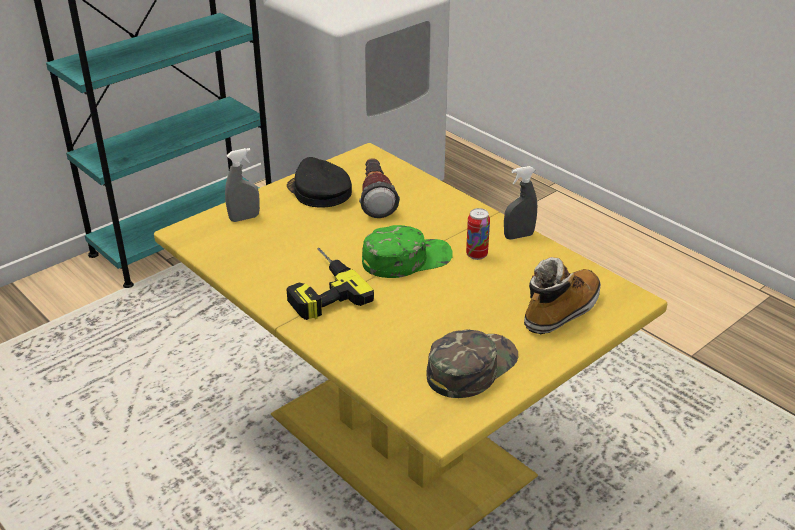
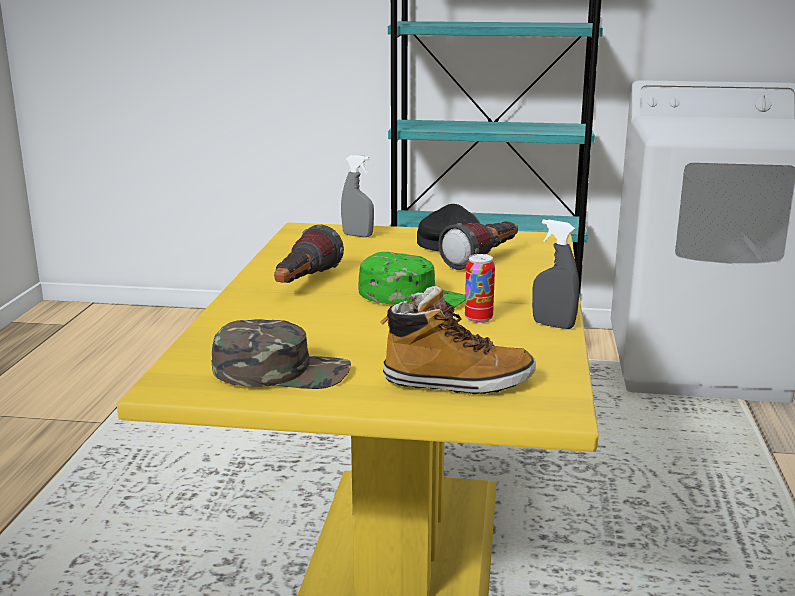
camera: 50 degrees right, 15 degrees down
power drill [286,247,374,320] -> flashlight [274,225,344,283]

